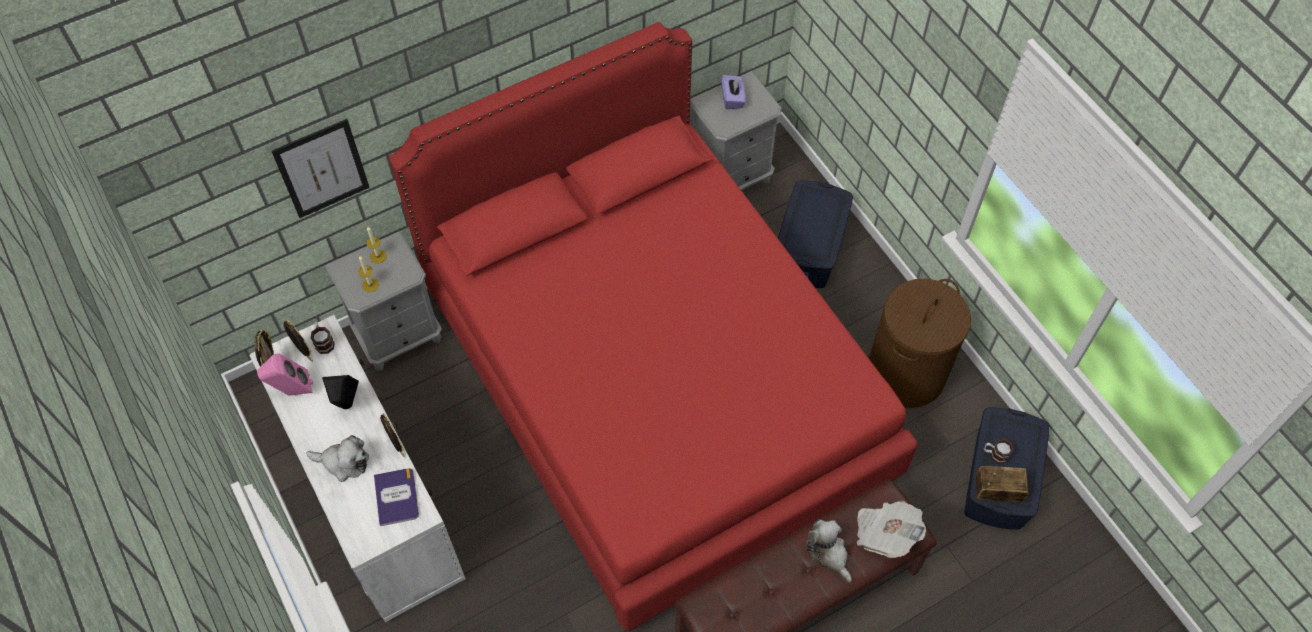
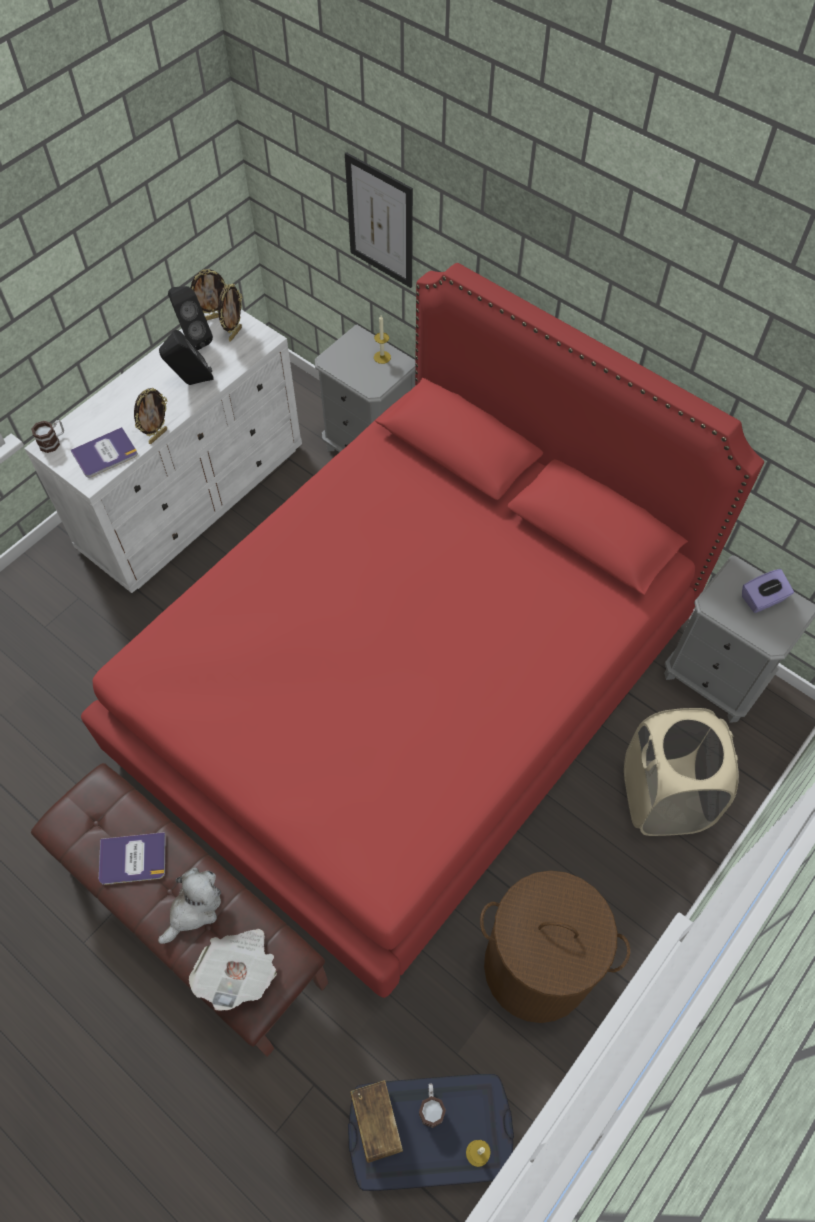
camera: 70 degrees right, 0 degrees up
pink speaker [257,354,313,396] -> black speaker [168,286,213,351]
plush toy [306,435,369,482] -> none
mug [311,322,335,354] -> mug moved to [31,420,64,453]
candle [358,256,379,292] -> candle moved to [466,1140,491,1167]
blue storage box [778,180,853,288] -> beige laundry basket [624,708,739,836]
none -> book [99,832,166,885]

